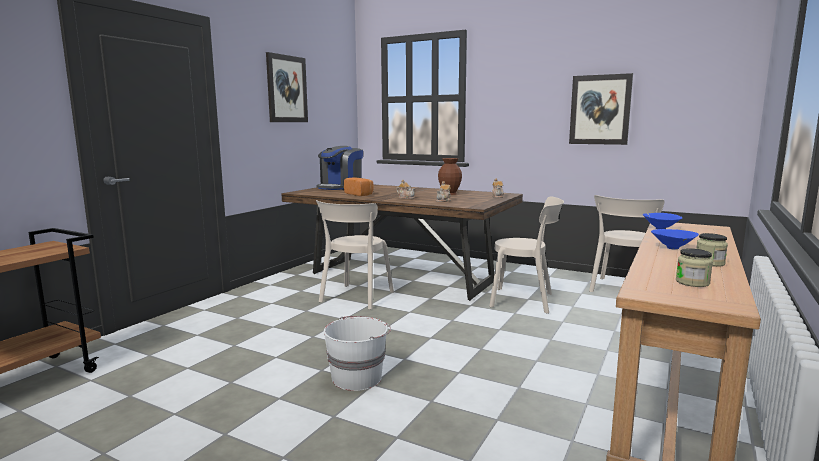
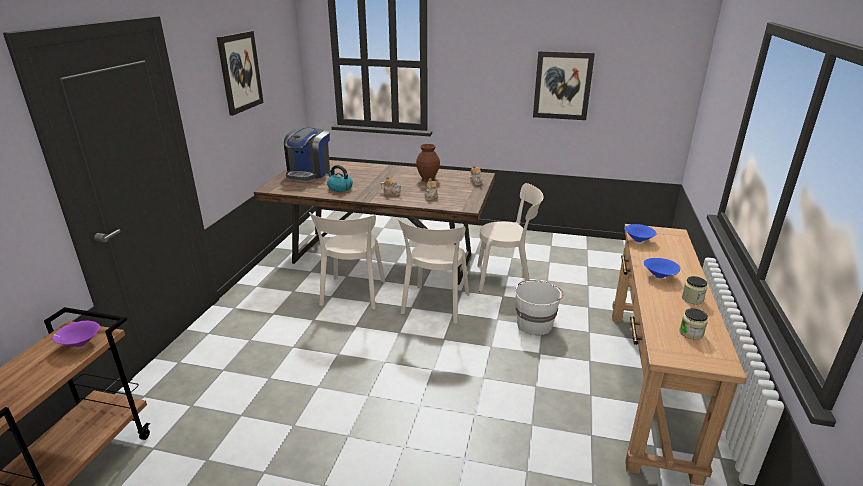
camera: 15 degrees left, 15 degrees up
white bucket [324,316,391,391] -> white bucket moved to [515,280,564,335]
bread [344,177,374,196] -> kettle [327,165,353,192]
beige chair [589,195,664,292] -> beige chair moved to [398,219,470,323]
none -> purple bowl [52,321,100,347]

